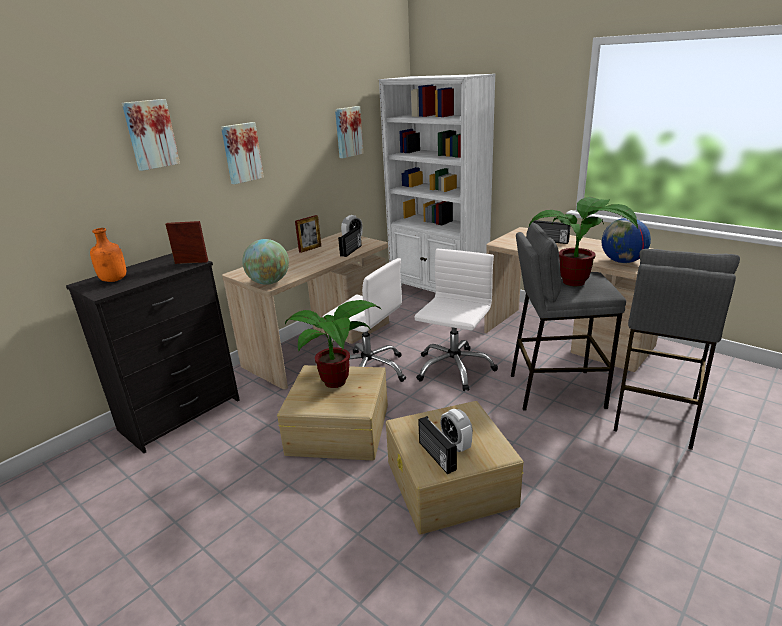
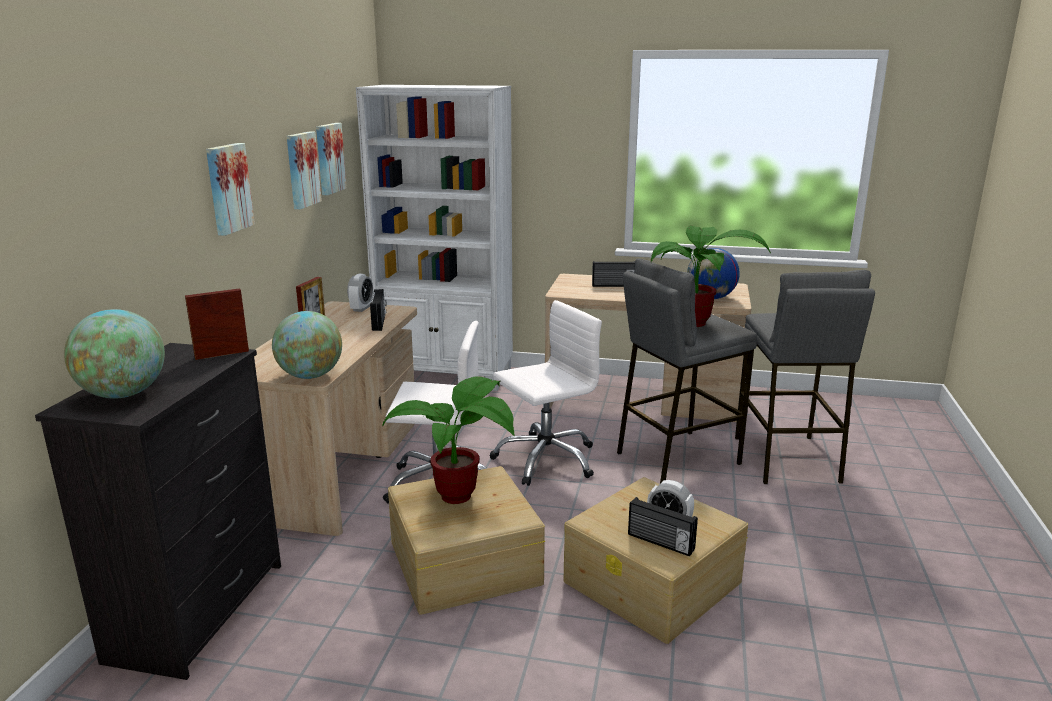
camera: 30 degrees left, 5 degrees down
orange bottle [90,228,126,282] -> globe [64,309,165,399]
picture [122,99,180,171] -> picture moved to [287,131,322,209]
white office chair [414,249,498,391] -> white office chair turned 60 degrees clockwise [490,300,602,486]

